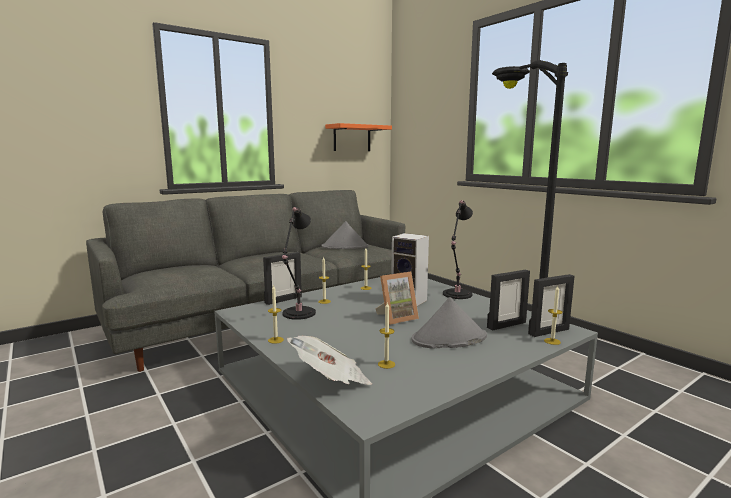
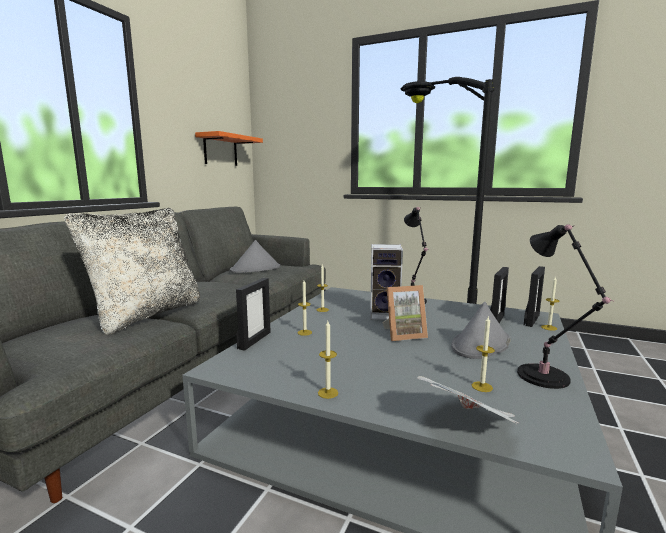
camera: 30 degrees left, 0 degrees up
black table lamp [282,207,316,320] -> black table lamp moved to [517,224,613,389]
picture frame [375,272,419,325] -> picture frame turned 45 degrees clockwise [383,285,428,341]
none -> beige pillow [64,207,200,335]

